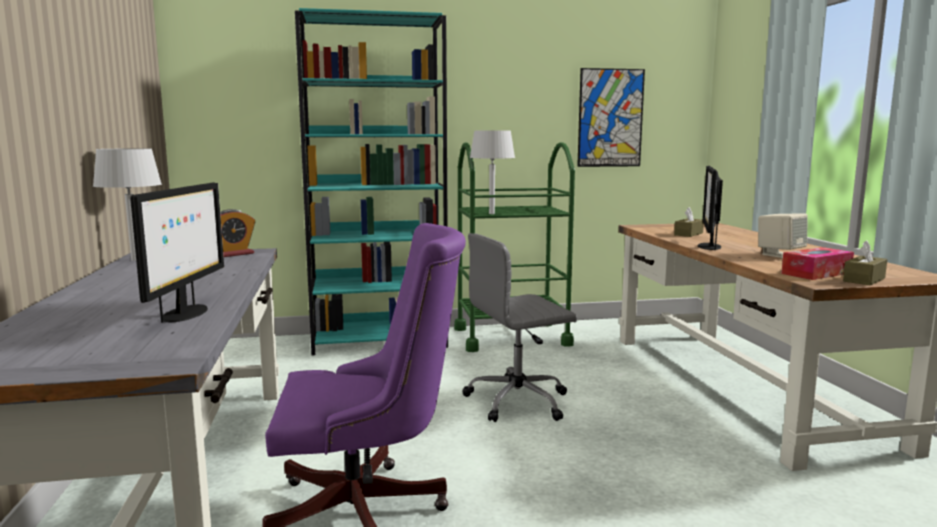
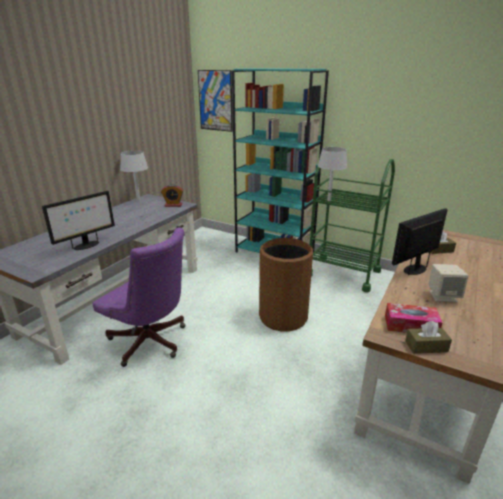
camera: 40 degrees right, 15 degrees up
grey office chair [462,233,577,422] -> brown trash can [259,238,313,332]
picture [577,68,645,167] -> picture moved to [198,70,233,132]

